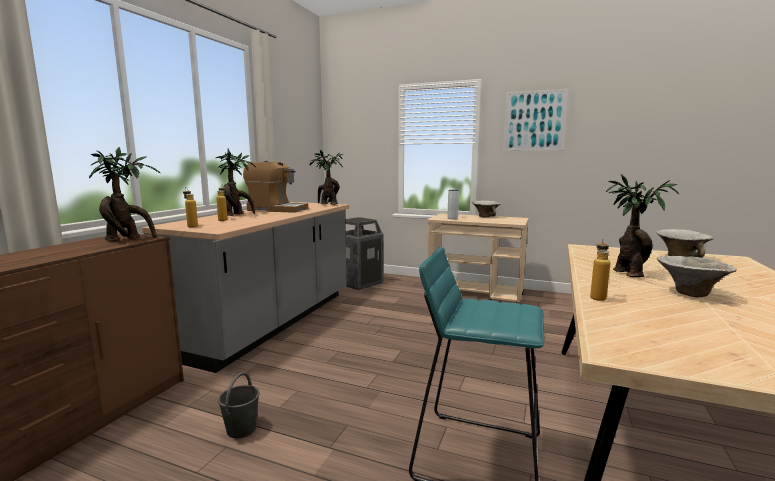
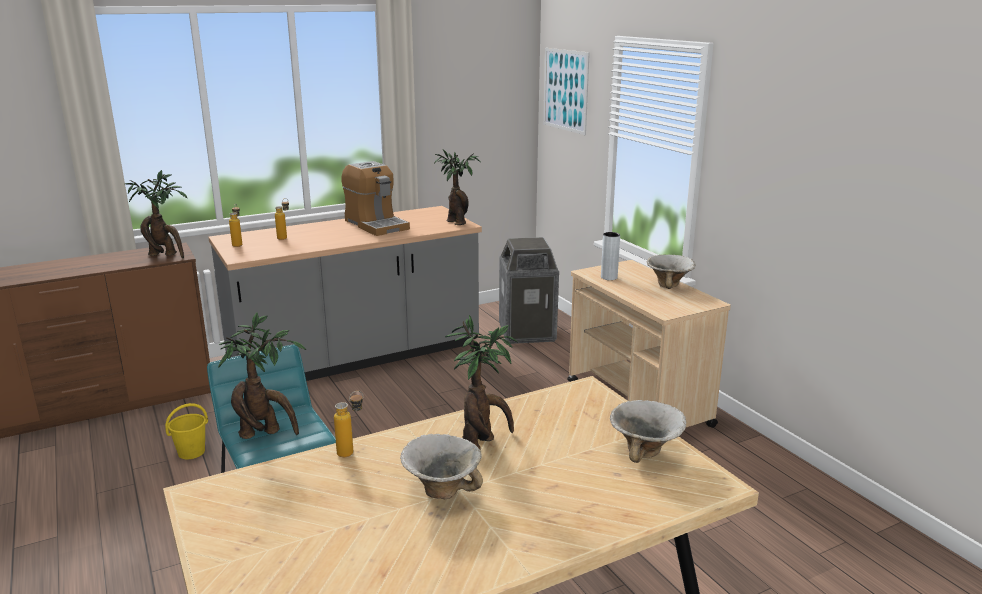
camera: 40 degrees right, 10 degrees up
potted plant [216,149,256,216] -> potted plant moved to [218,312,306,439]
grey bucket [218,372,259,439] -> yellow bucket [165,403,208,459]
picture [503,89,568,151] -> picture moved to [543,48,590,135]

